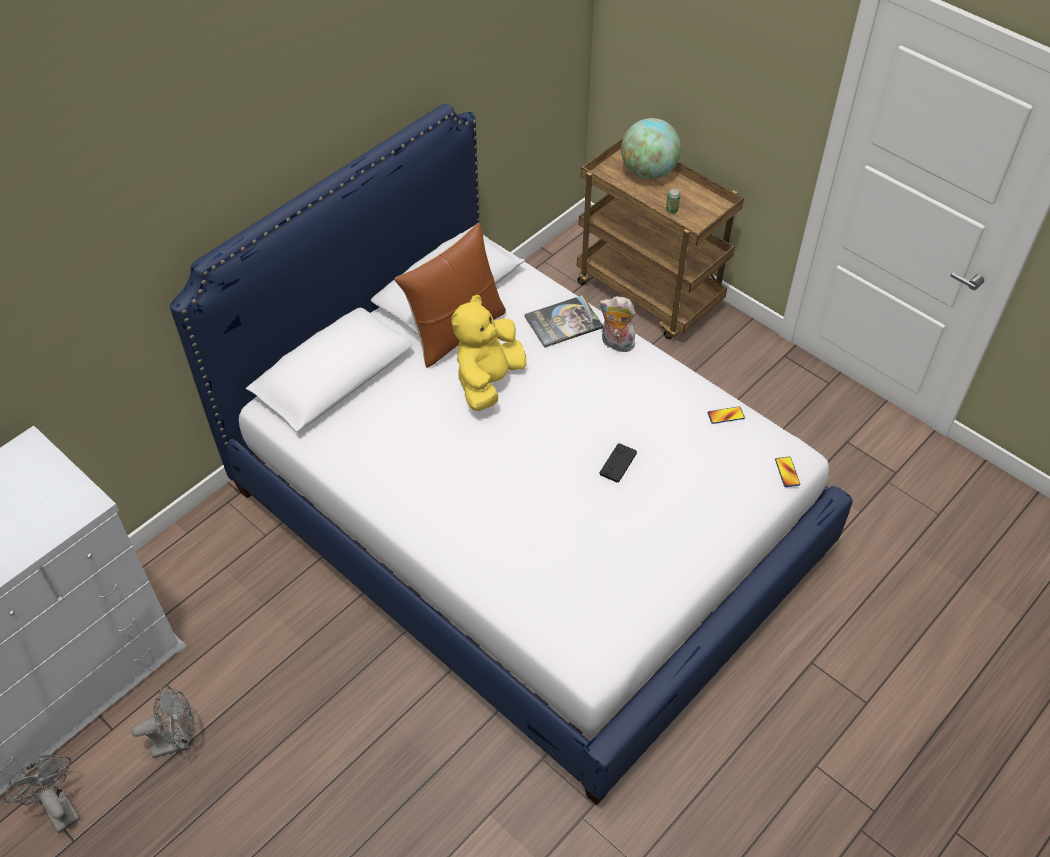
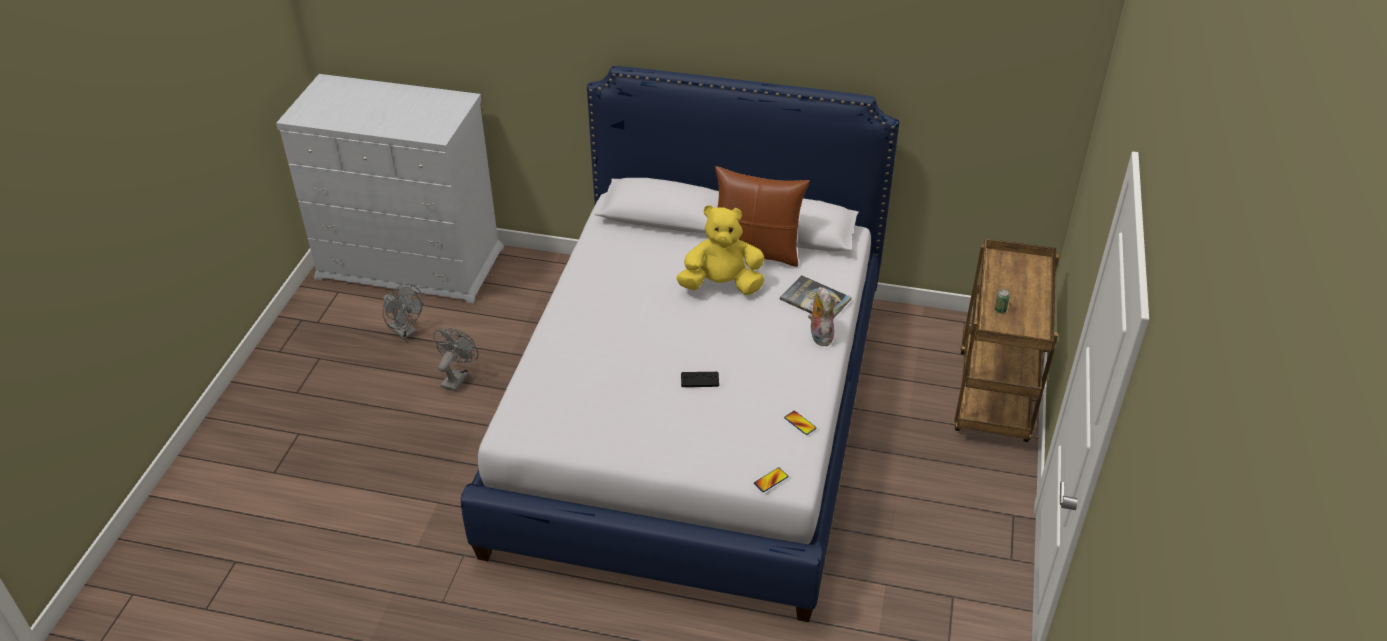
camera: 60 degrees right, 10 degrees down
grey fan [4,755,80,833] -> grey fan moved to [433,328,479,392]
globe [621,118,681,179] -> none

